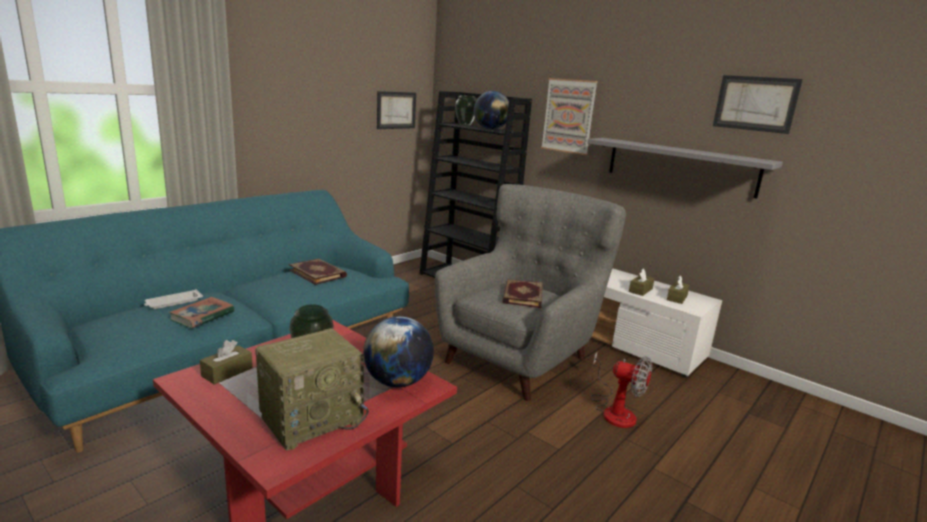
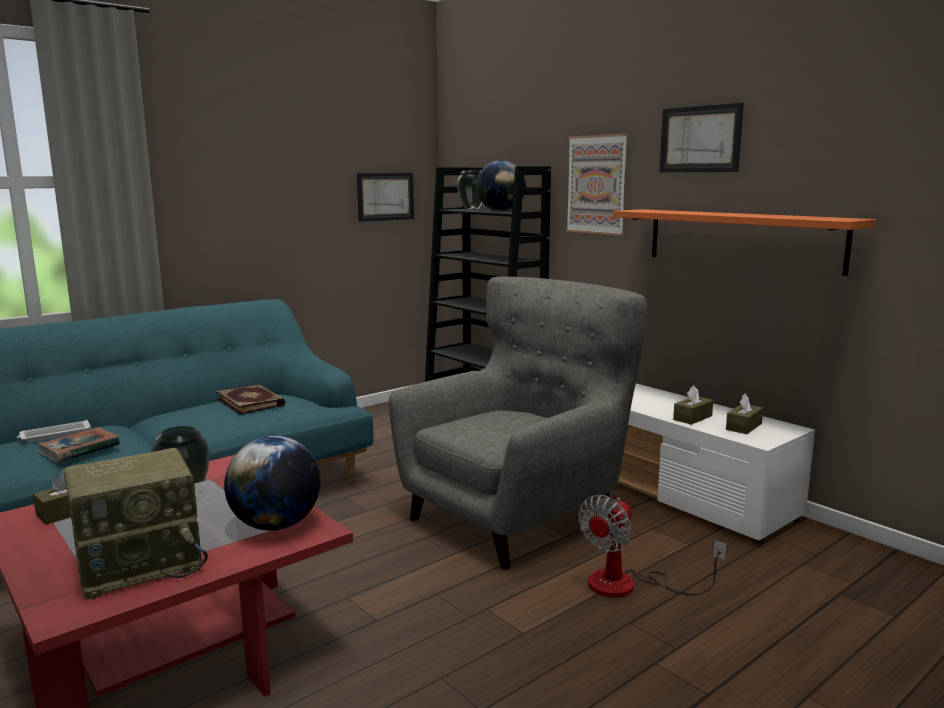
camera: 10 degrees right, 5 degrees down
book [503,279,543,308] -> none
grey shelf [587,138,783,198] -> orange shelf [613,209,877,276]
fan [591,351,653,428] -> fan turned 90 degrees clockwise [578,495,727,598]
picture [713,75,803,134] -> picture moved to [659,103,744,172]

